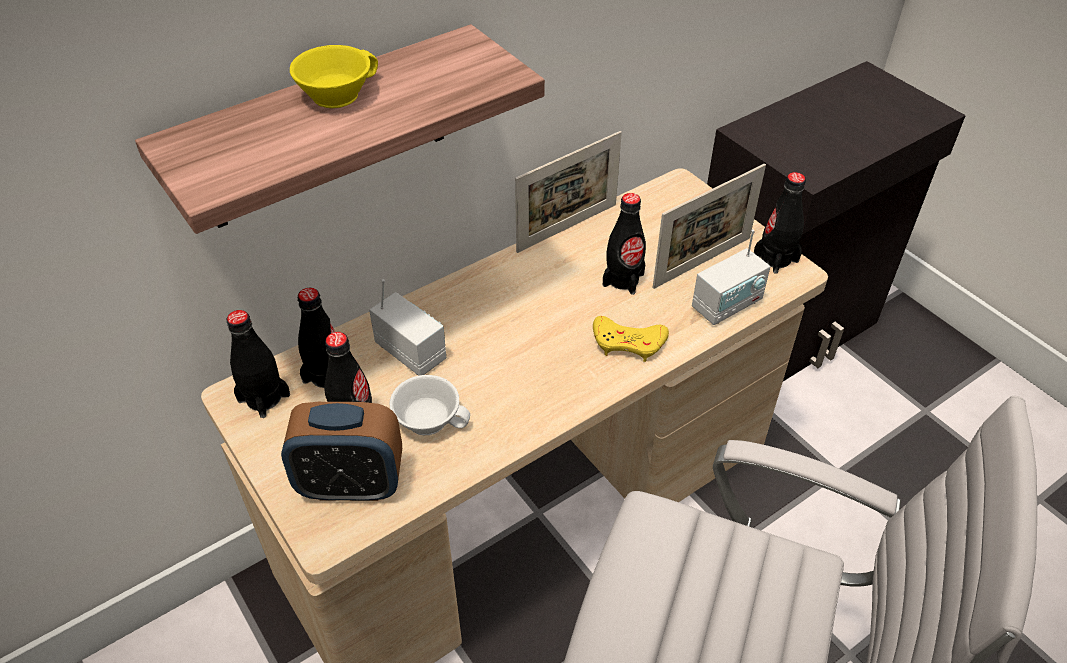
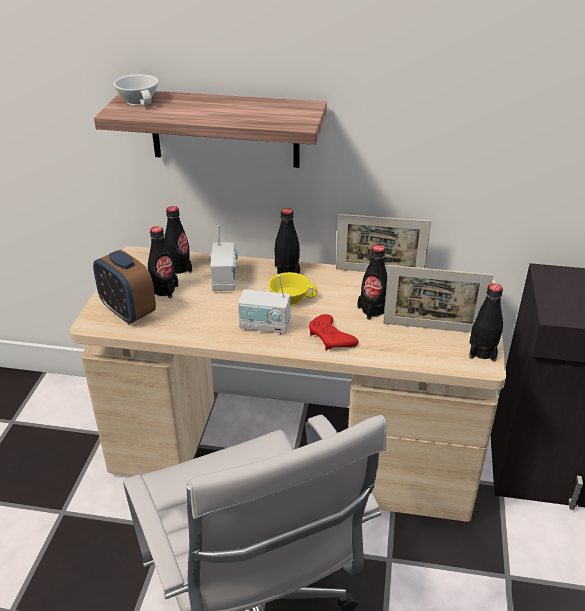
camera: 45 degrees right, 10 degrees down
black bottle [227,310,290,418] -> black bottle moved to [275,208,300,274]
yellow cup [290,45,378,108] -> yellow cup moved to [268,272,317,306]
white cup [389,375,470,435] -> white cup moved to [113,74,159,106]
yellow game controller [593,316,669,362] -> red game controller [309,314,358,350]
radio [692,229,770,325] -> radio moved to [238,275,290,334]

